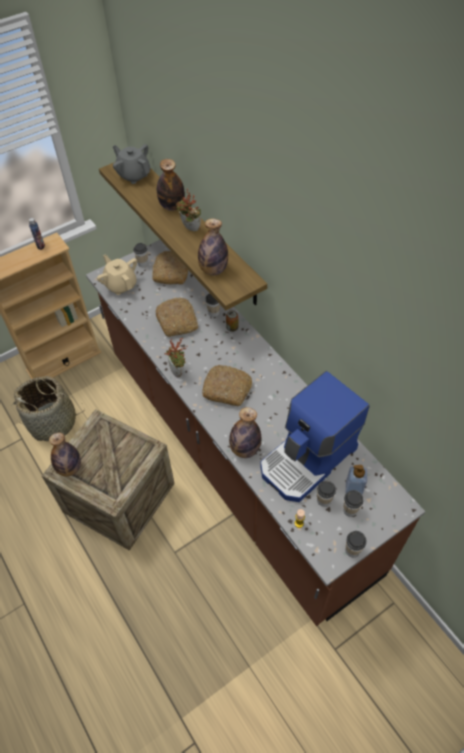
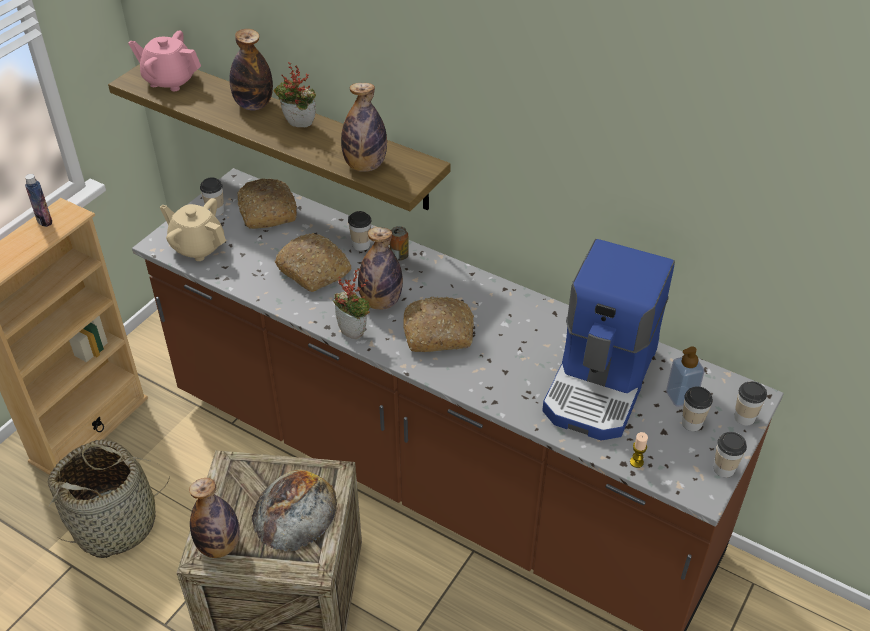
camera: 25 degrees left, 10 degrees down
grey teapot [113,144,150,184] -> pink teapot [128,31,201,91]
bottle [229,407,261,458] -> bottle moved to [358,227,403,310]
cup [317,481,336,507] -> cup moved to [734,381,767,425]
none -> bread [252,469,337,551]

